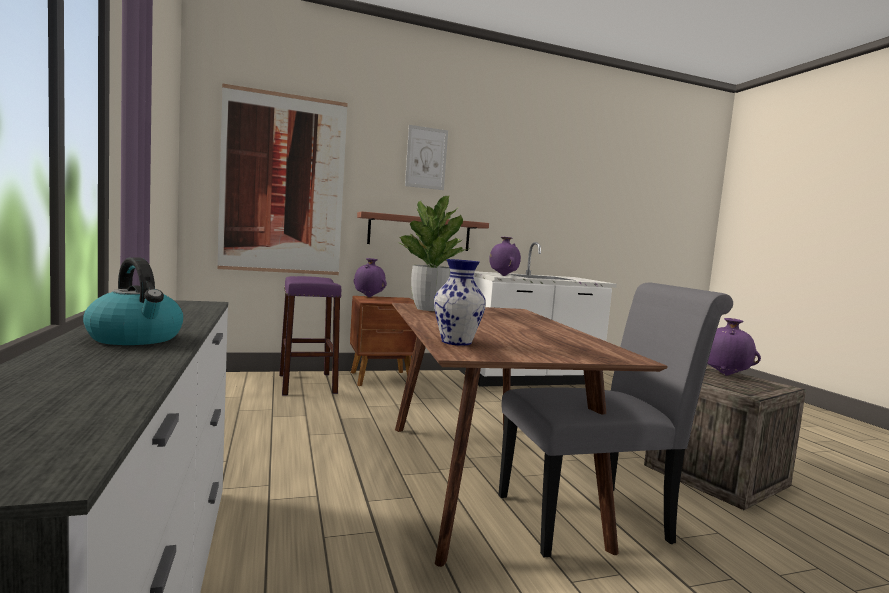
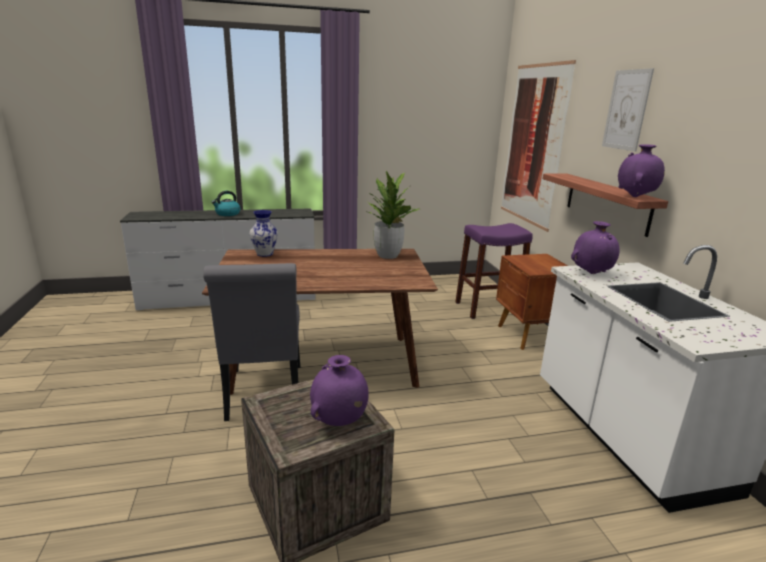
camera: 95 degrees right, 15 degrees up
purple vase [354,258,387,297] -> purple vase moved to [618,144,665,197]

